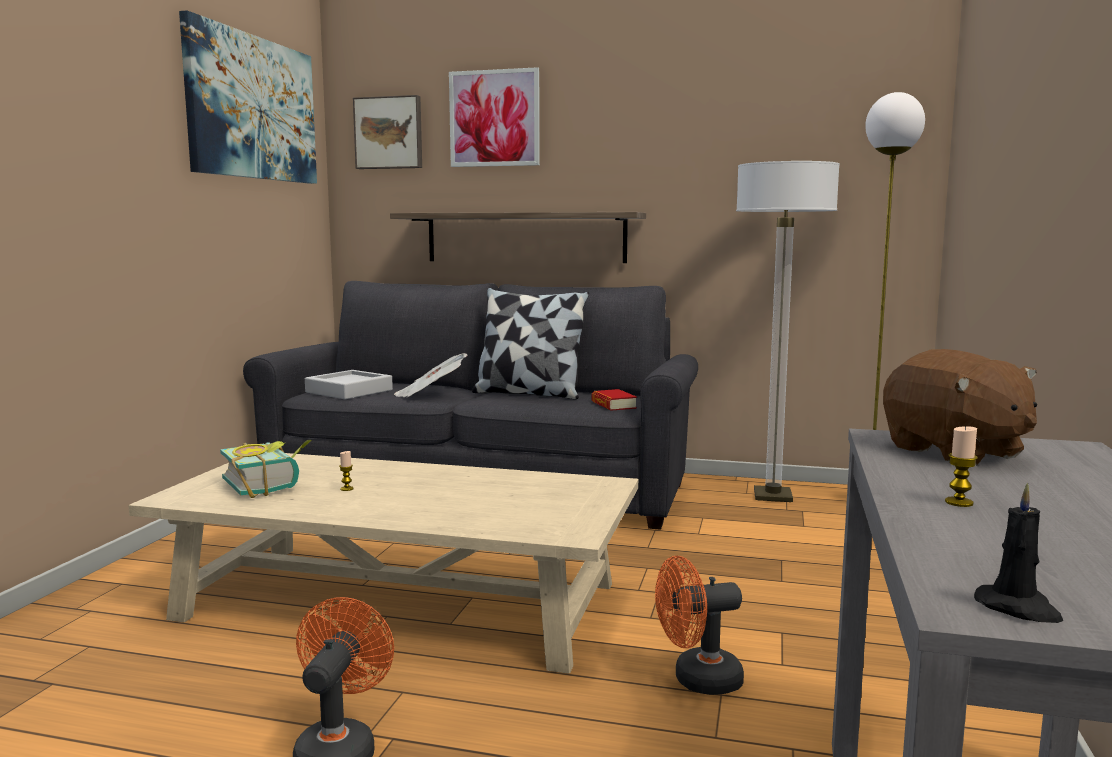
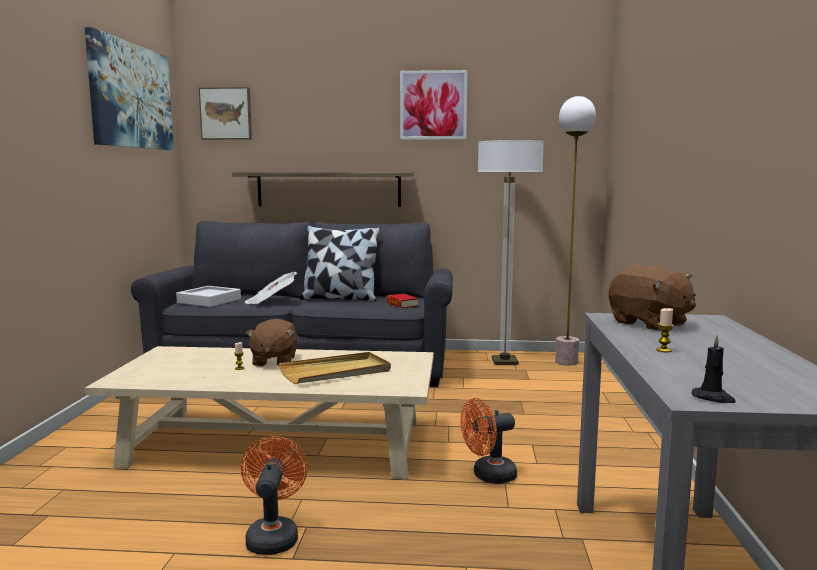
camera: 10 degrees left, 0 degrees up
book [220,440,311,498] -> none
picture [449,67,540,167] -> picture moved to [400,70,467,139]
none -> brown plush toy [246,319,297,366]
none -> beige tray [279,352,391,384]

